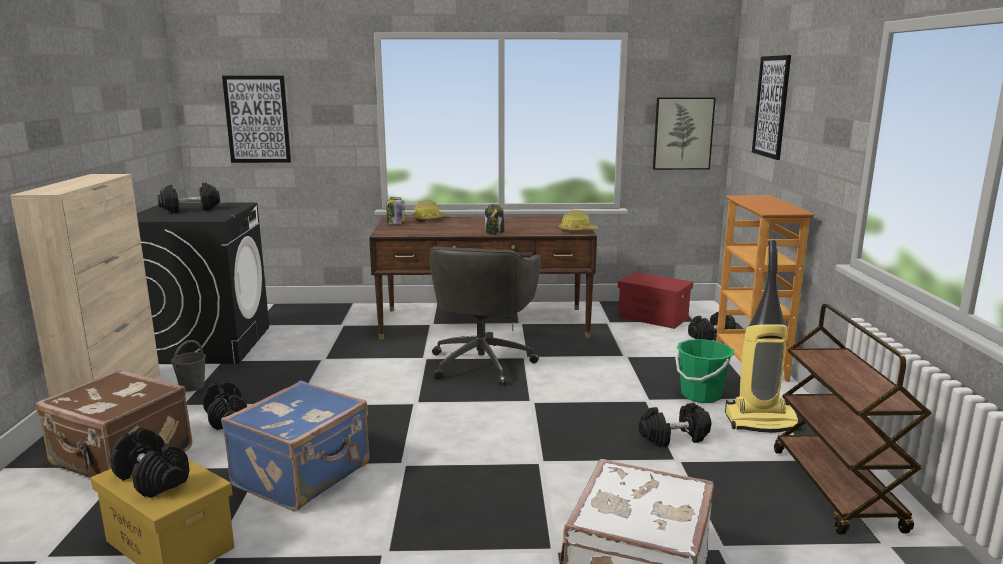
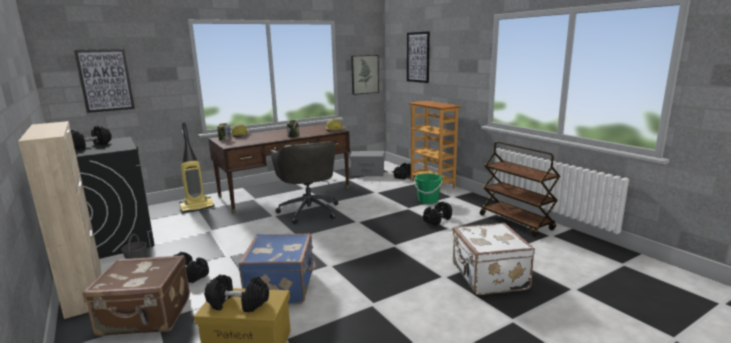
camera: 30 degrees left, 0 degrees up
red storage box [618,272,693,329] -> grey storage box [350,151,385,176]
vacuum cleaner [725,240,802,433] -> vacuum cleaner moved to [179,123,215,213]

